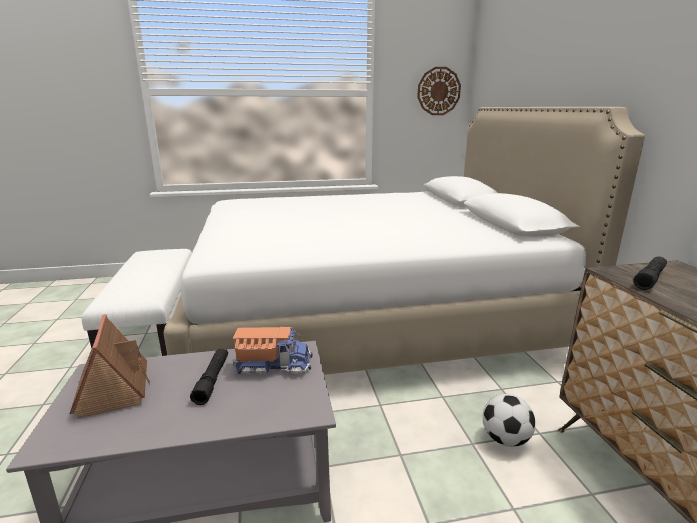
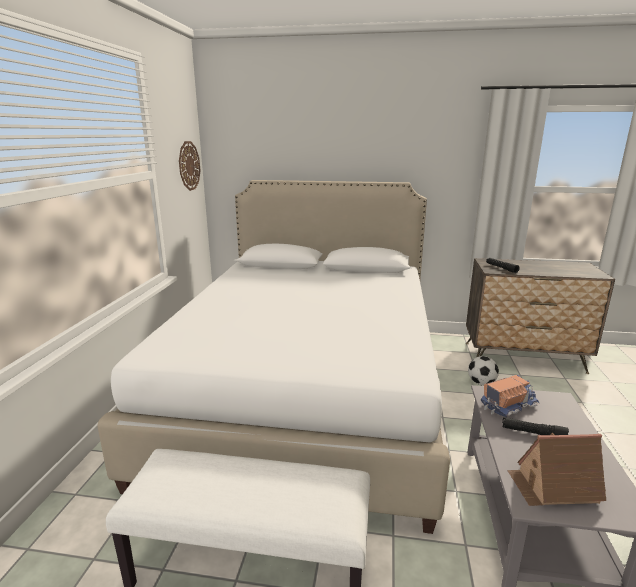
camera: 70 degrees left, 0 degrees up
toy truck [233,327,312,374] -> toy truck turned 45 degrees clockwise [481,375,540,417]

